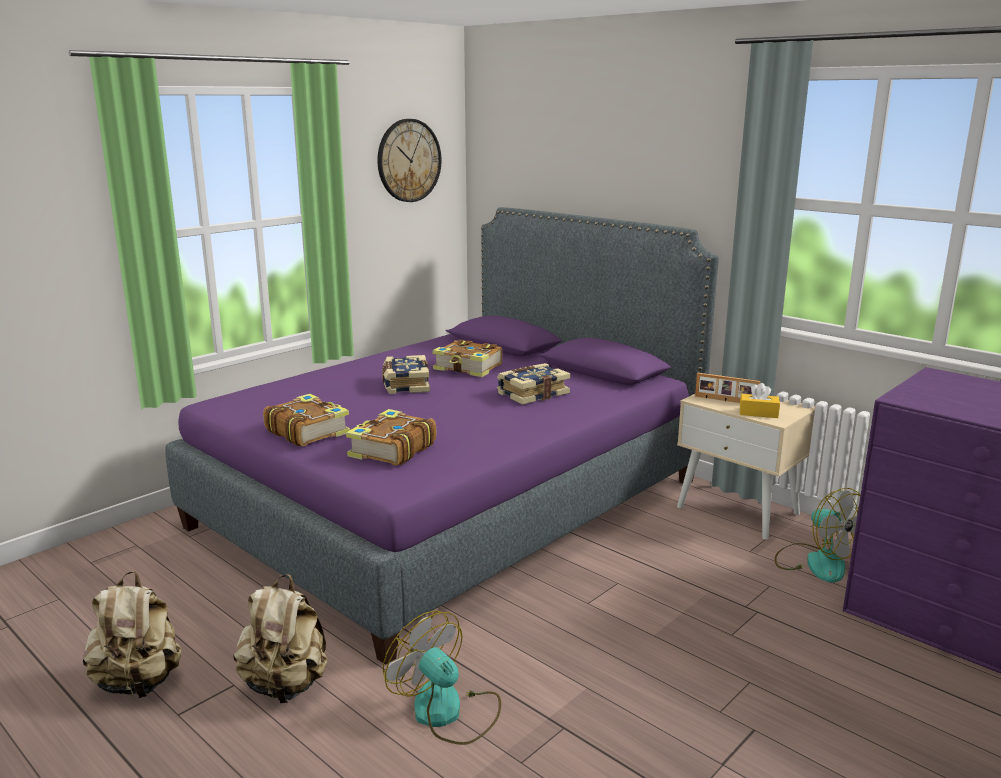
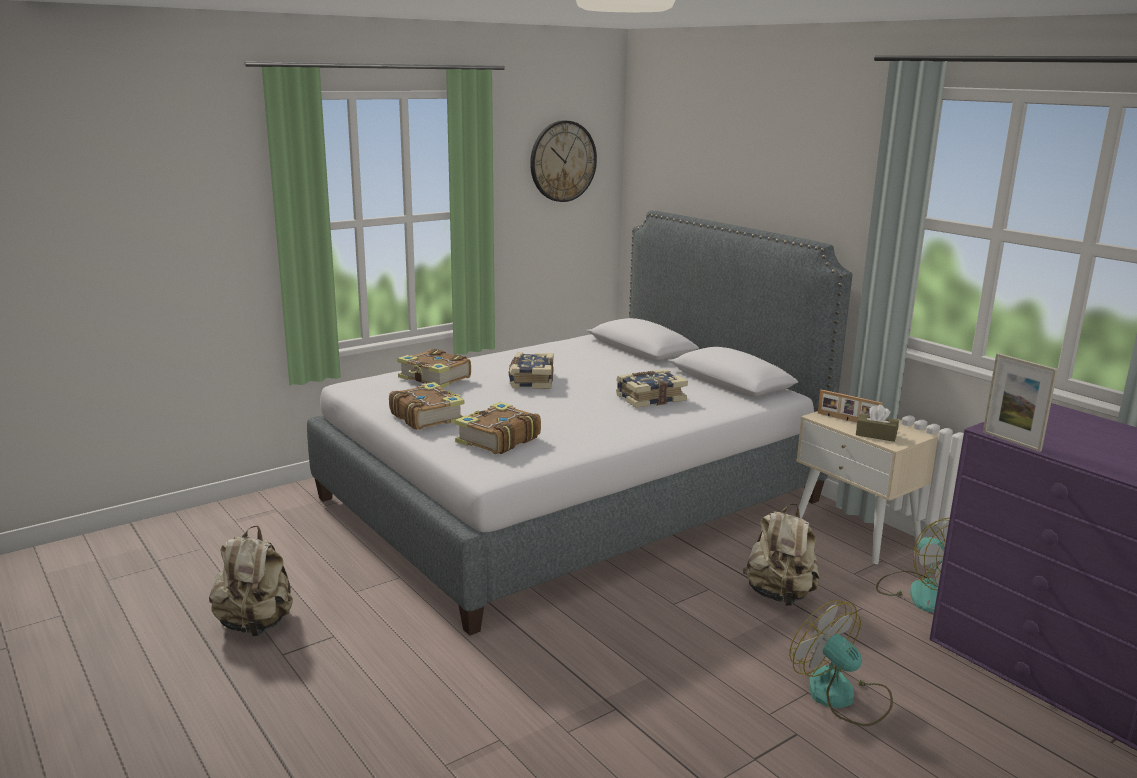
camera: 10 degrees right, 0 degrees up
purple bed [165,207,719,665] -> grey bed [307,211,852,636]
beige backpack [234,574,328,703] -> beige backpack moved to [743,503,820,606]
fan [383,611,501,745] -> fan moved to [789,600,893,726]
book [432,340,502,377] -> book moved to [397,349,471,388]
yellow tissue box [740,383,780,418] -> brown tissue box [856,405,899,442]
none -> picture frame [983,353,1058,452]

